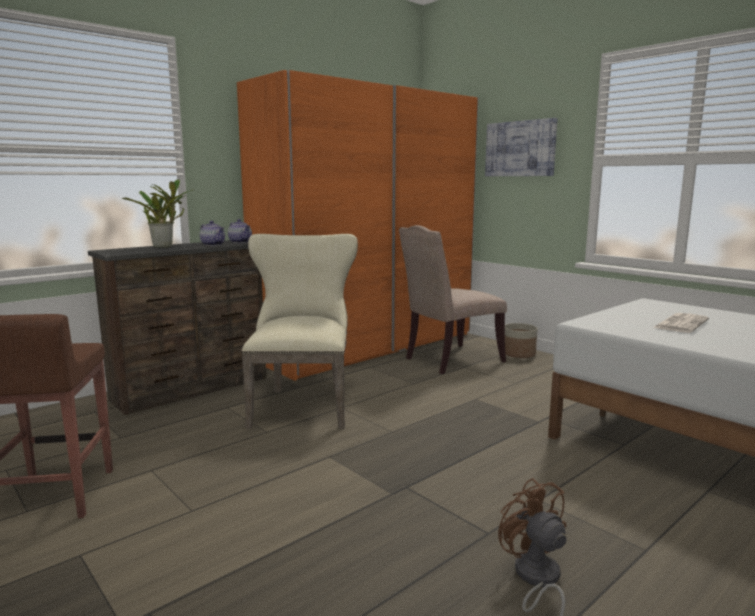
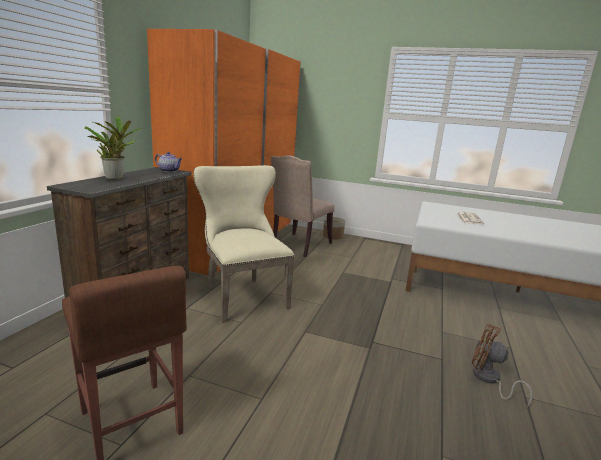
camera: 30 degrees left, 5 degrees up
teapot [200,221,225,246] -> none
picture [485,118,558,176] -> none

